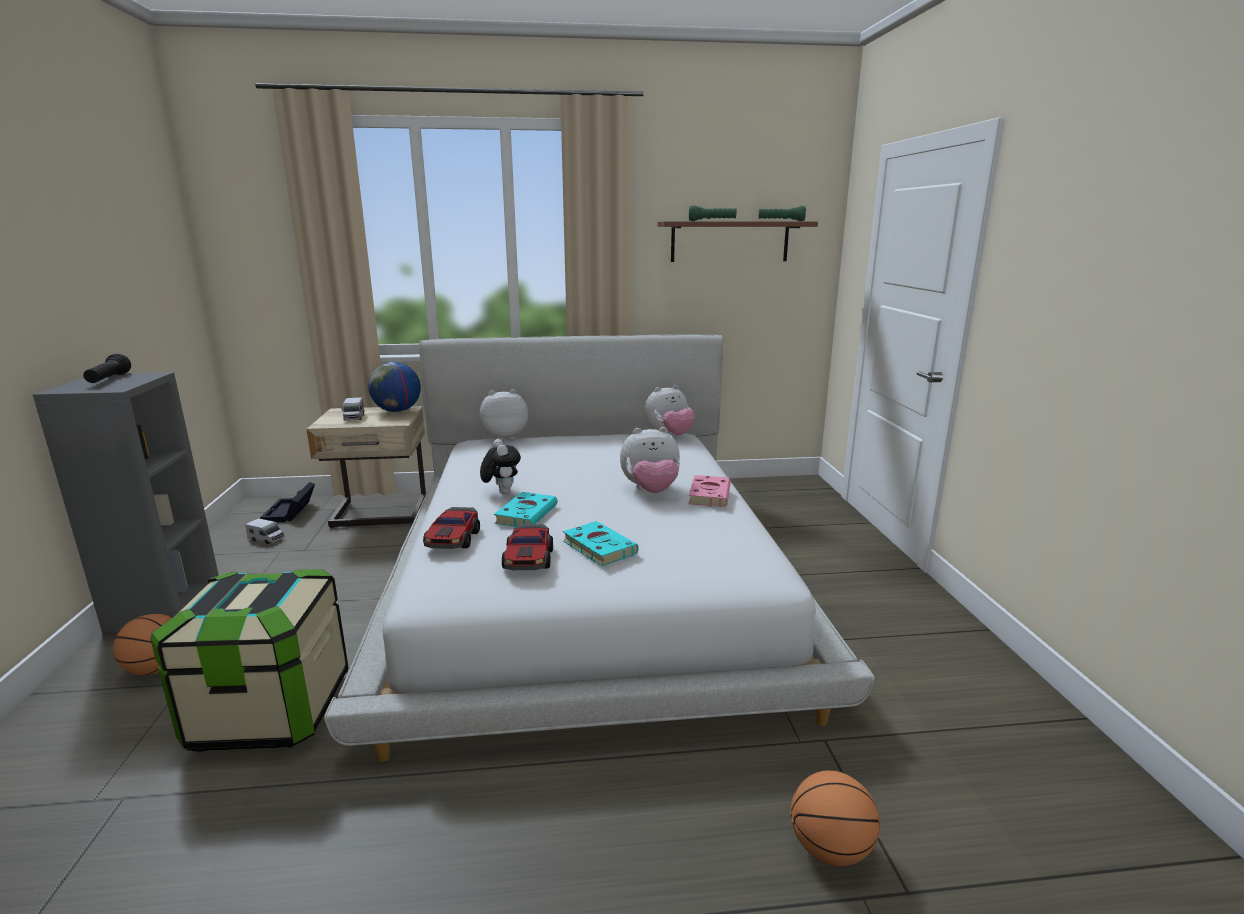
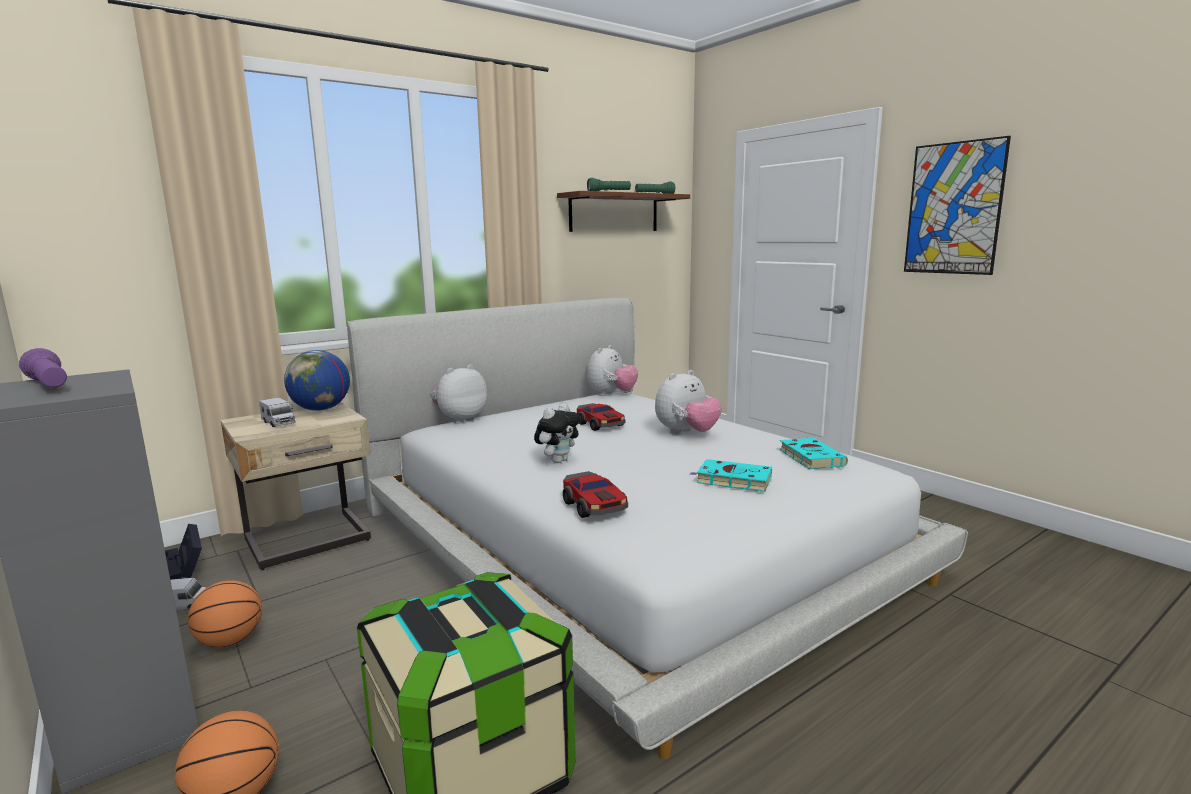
camera: 30 degrees left, 5 degrees down
black flashlight [83,354,131,383] -> purple flashlight [19,348,67,387]
plush toy [480,439,521,494] -> plush toy turned 90 degrees clockwise [534,403,581,463]
turquoise book [494,492,558,527] -> turquoise book moved to [779,438,848,469]
toy car [502,524,553,570] -> toy car moved to [577,403,626,431]
pink book [688,475,731,507] -> none
basketball [790,770,880,867] -> basketball moved to [187,580,262,647]
none -> picture [904,136,1011,275]

